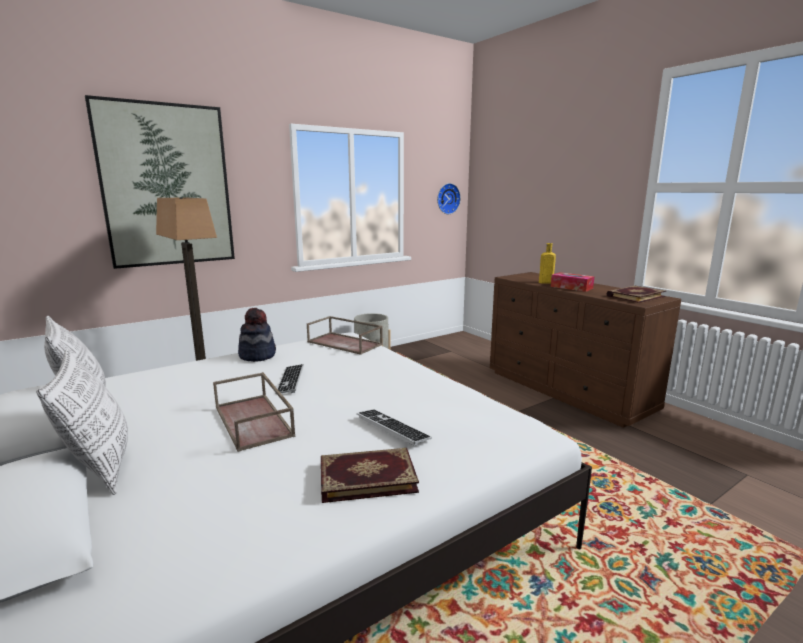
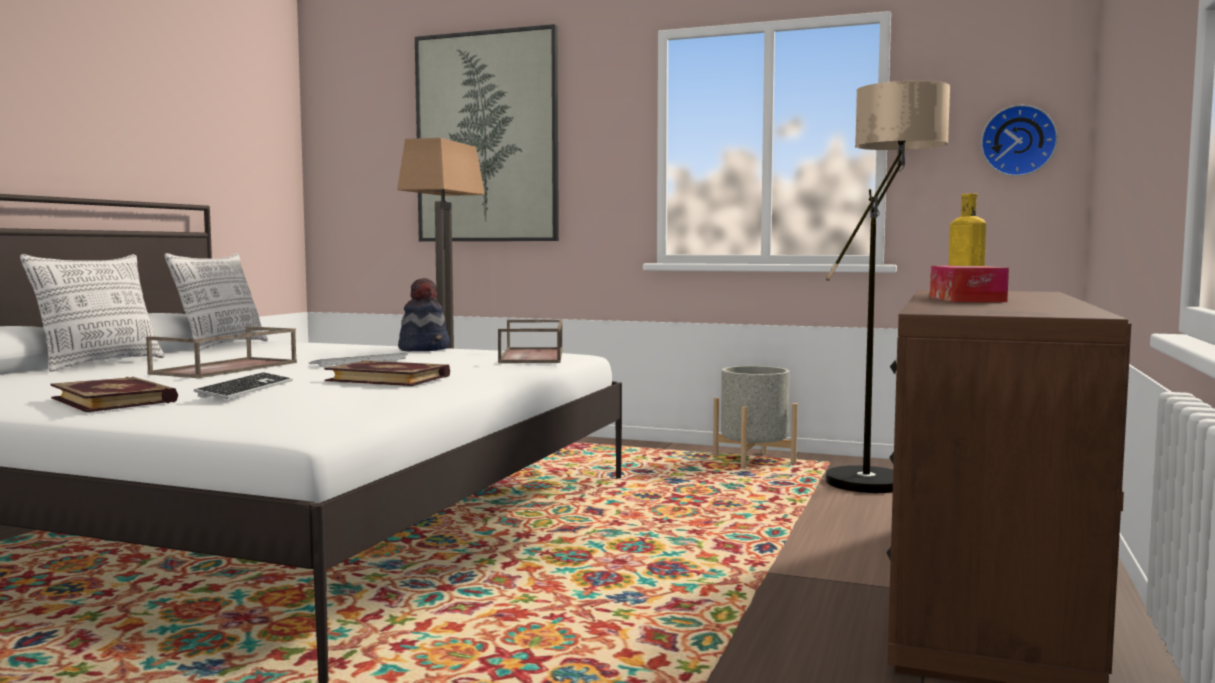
camera: 55 degrees right, 10 degrees down
book [607,286,666,303] -> book moved to [324,361,450,386]
none -> floor lamp [826,80,950,493]

